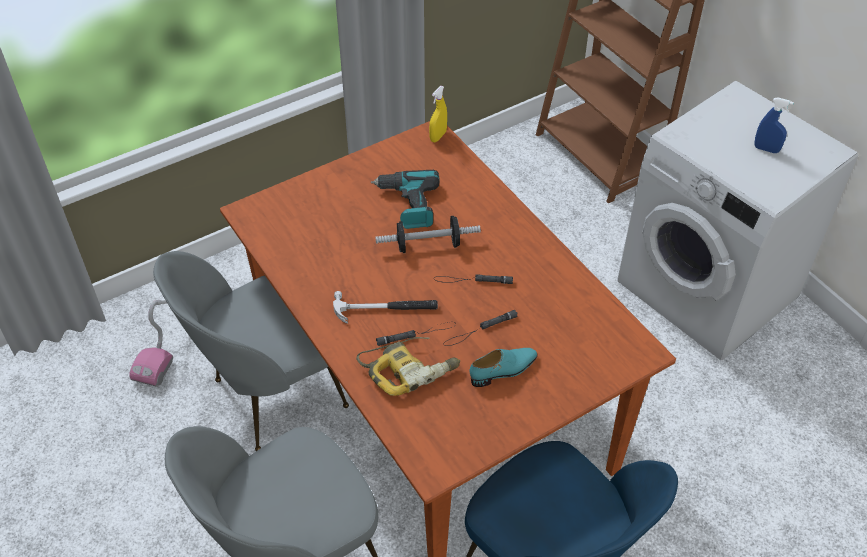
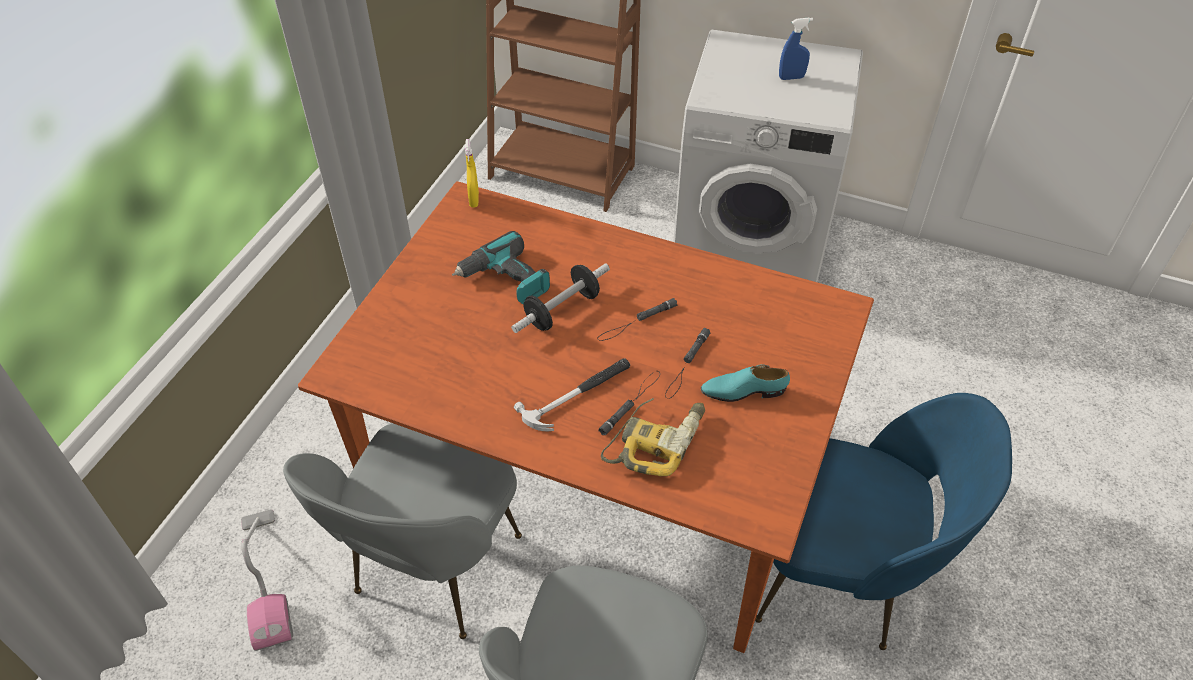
camera: 35 degrees left, 0 degrees up
turquoise shoe [470,348,538,387] -> turquoise shoe turned 120 degrees counterclockwise [701,364,790,402]

